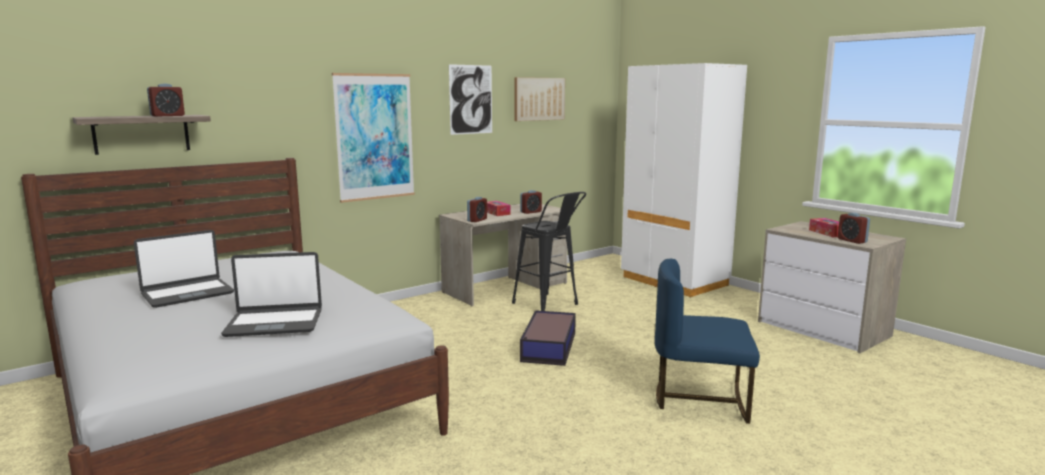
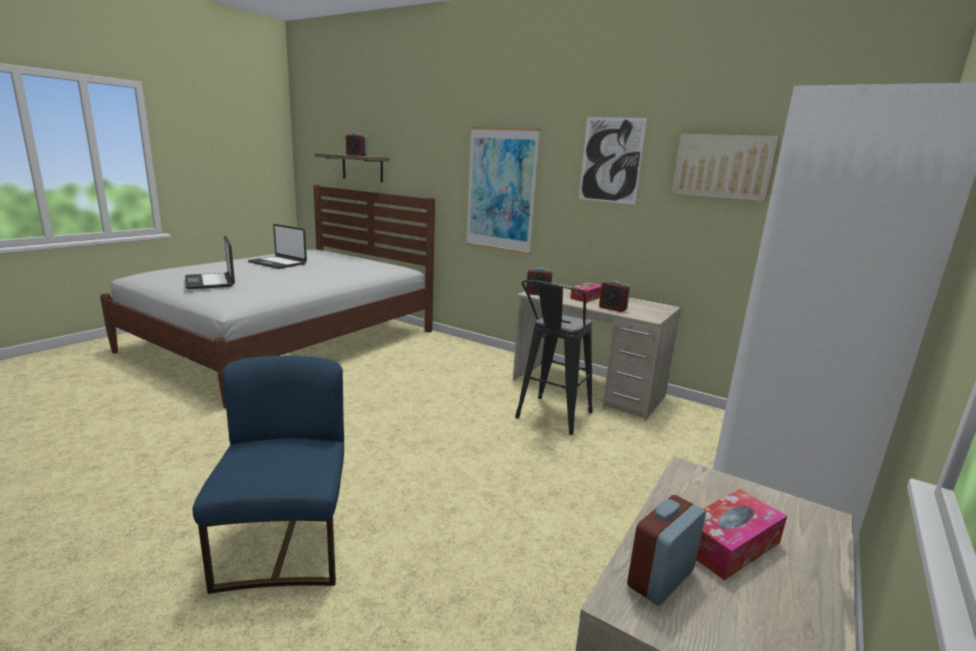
camera: 70 degrees right, 5 degrees up
storage box [520,310,576,366] -> none

